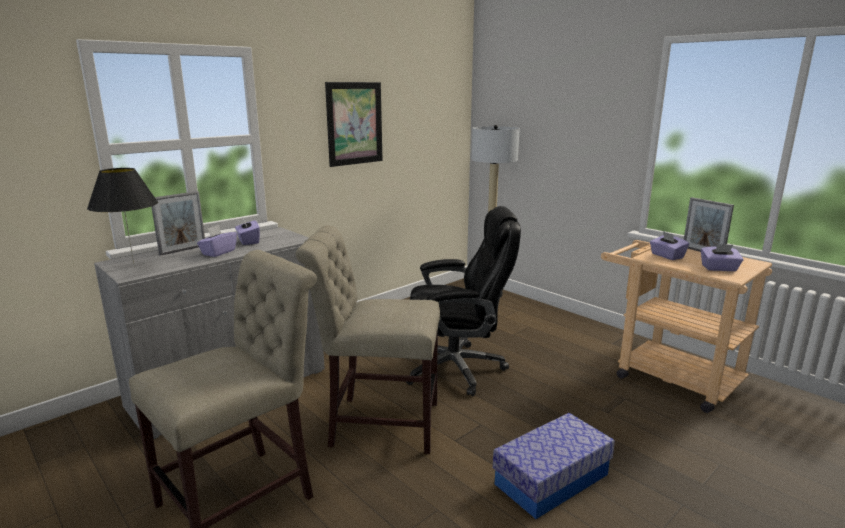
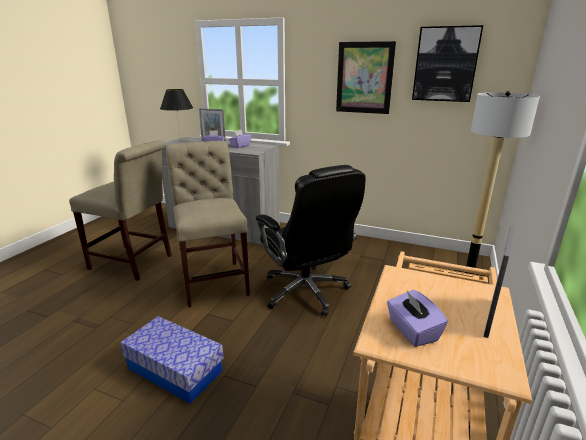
camera: 65 degrees right, 5 degrees up
purple tissue box [650,231,689,260] -> none
none -> picture [412,25,483,102]

